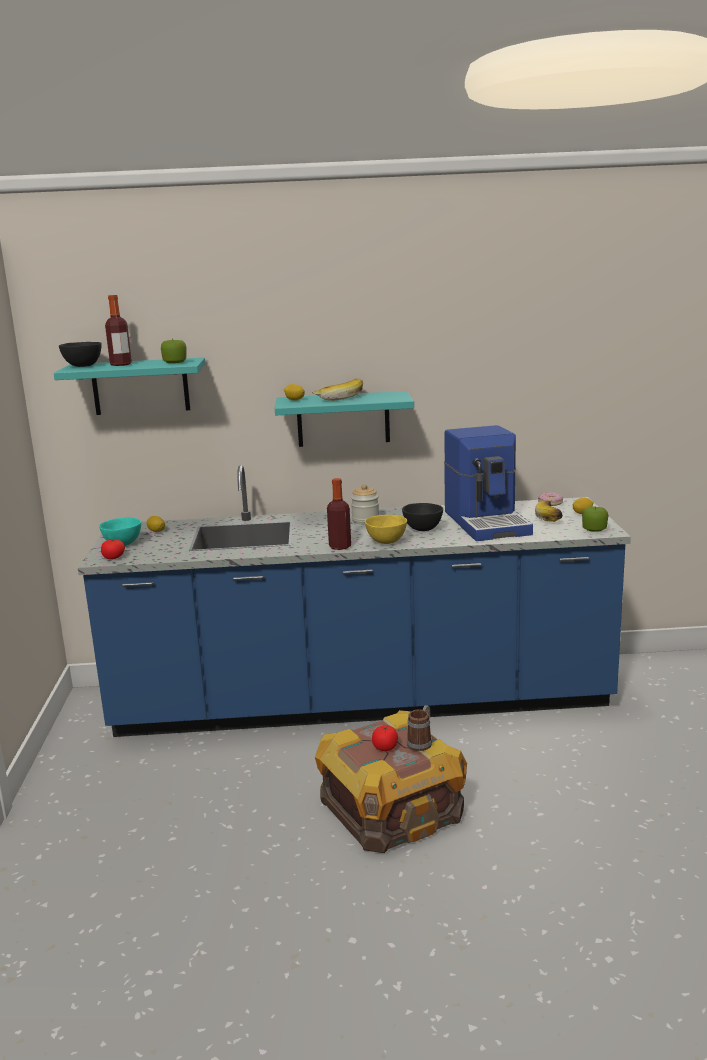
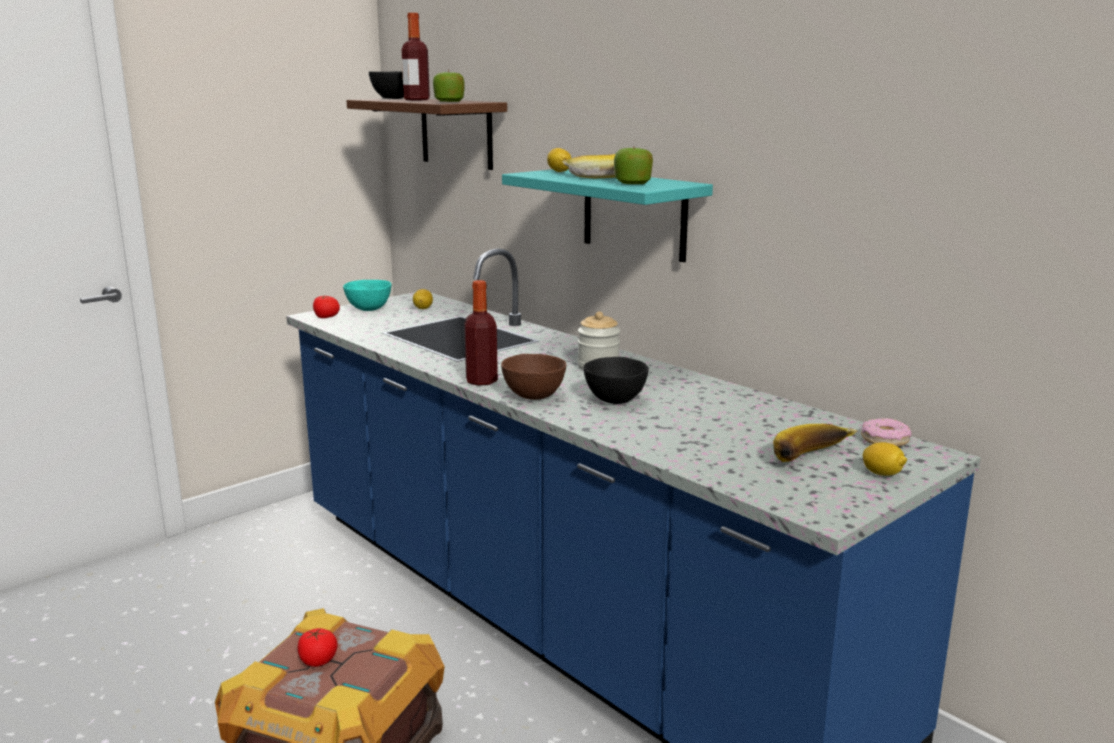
camera: 50 degrees right, 0 degrees up
turquoise shelf [54,358,205,415] -> brown shelf [346,98,507,170]
yellow bowl [365,515,407,544] -> brown bowl [501,354,566,400]
mug [406,705,432,751] -> none
coffee machine [444,425,533,541] -> none
apple [582,507,608,532] -> apple moved to [614,148,653,184]

